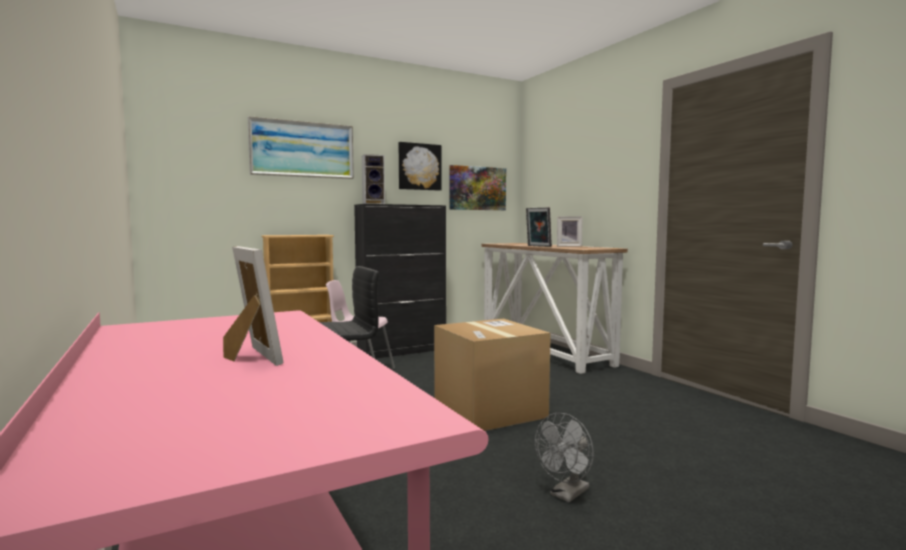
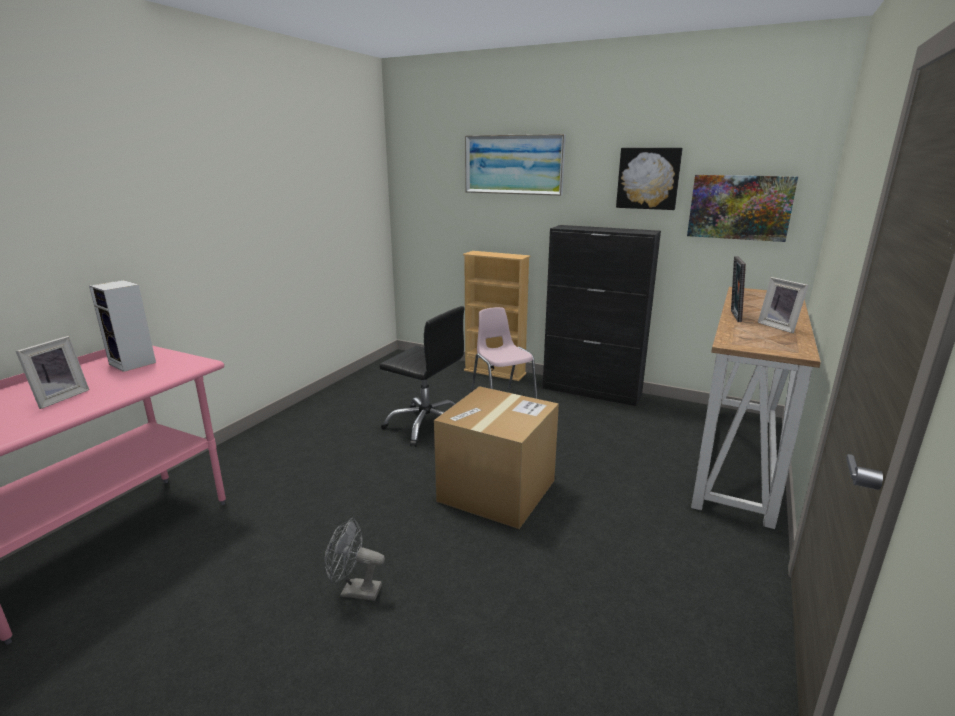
camera: 55 degrees right, 15 degrees up
speaker [362,154,385,204] -> speaker moved to [89,280,156,372]

